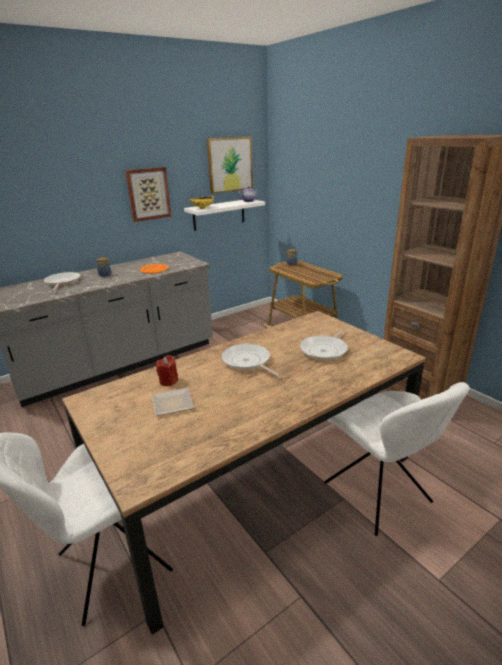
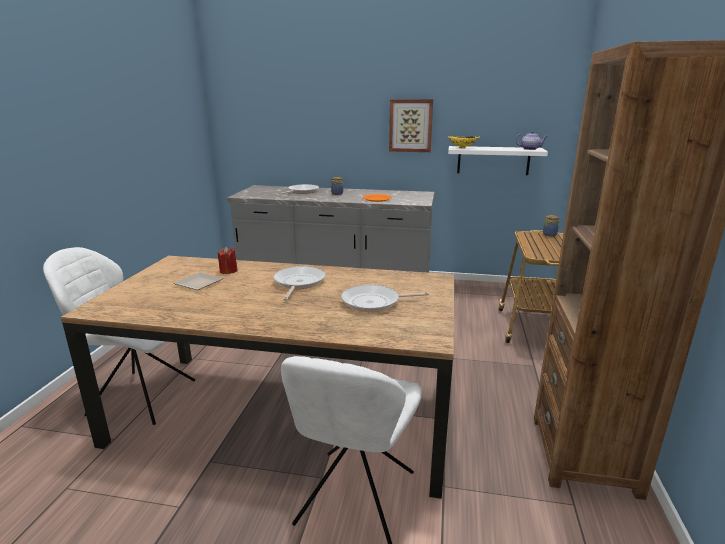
camera: 45 degrees right, 5 degrees down
picture [207,137,253,194] -> none

